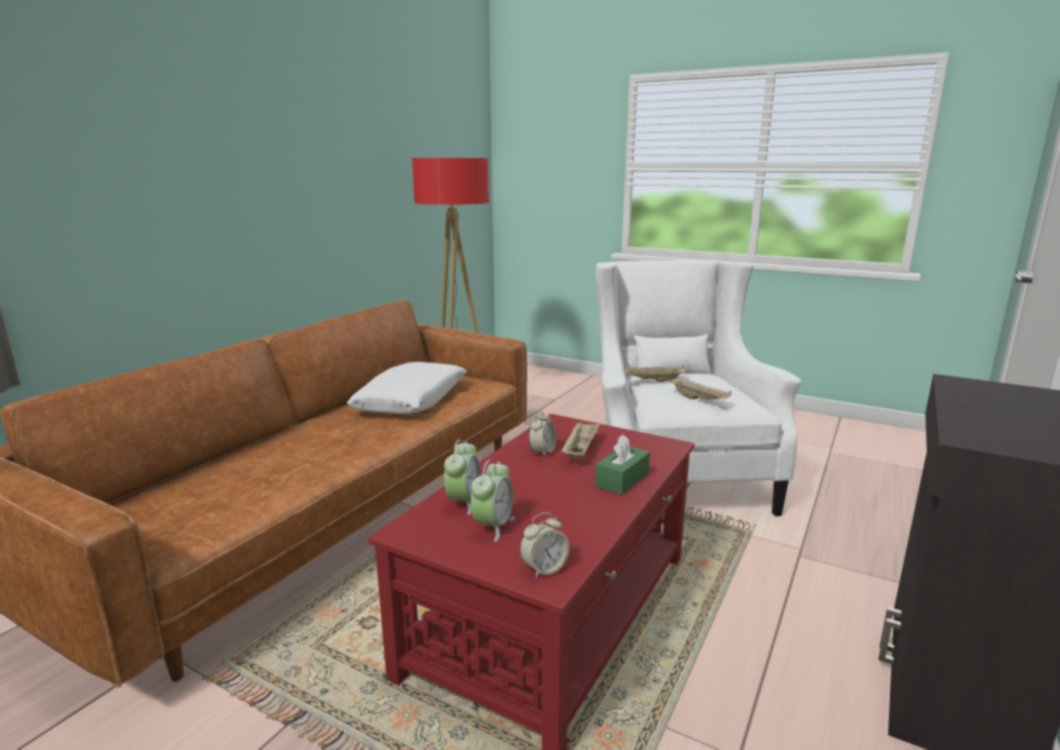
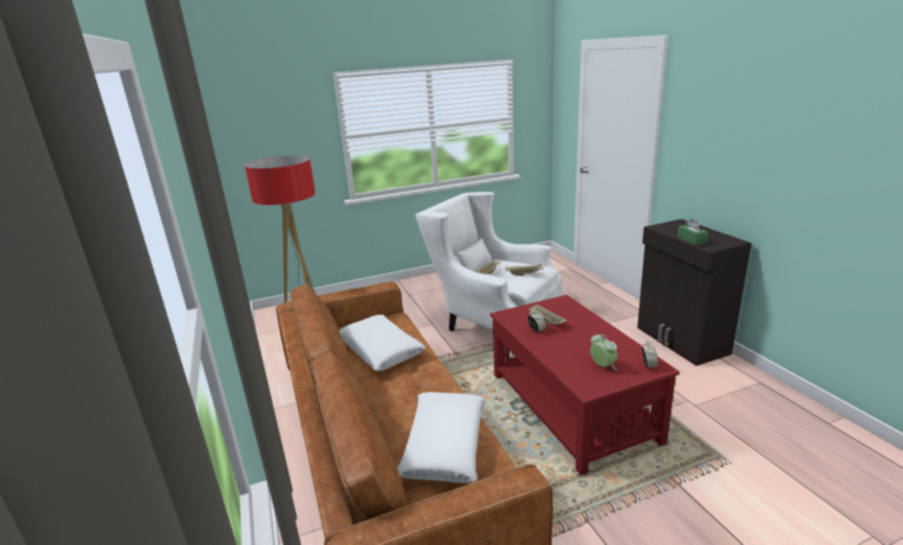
camera: 50 degrees left, 5 degrees up
alarm clock [444,439,481,515] -> none
green tissue box [595,434,650,495] -> green tissue box moved to [677,218,709,245]
none -> white pillow [397,392,485,483]

